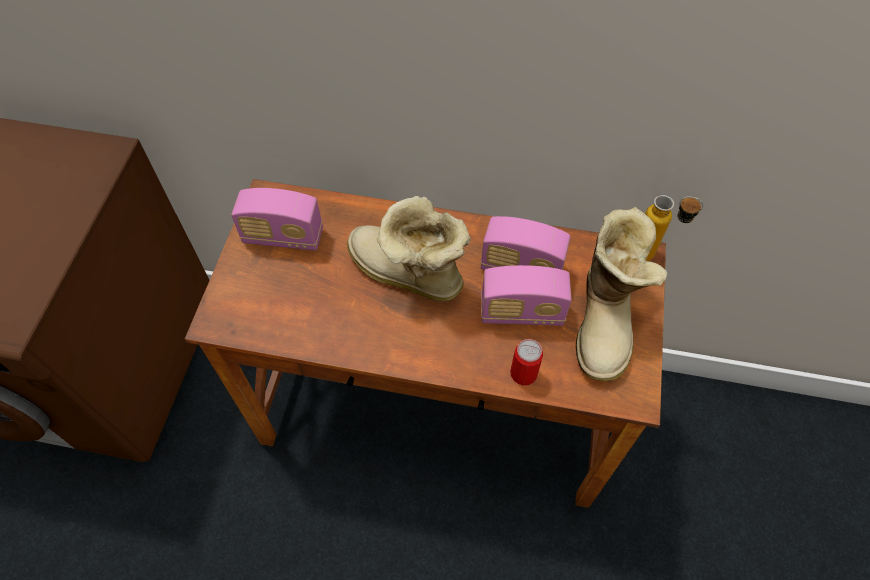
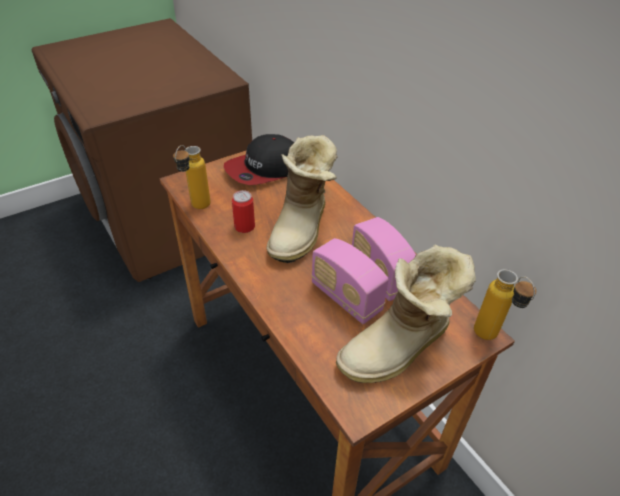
camera: 45 degrees right, 15 degrees down
radio [231,188,323,251] -> cap [224,134,294,185]
boot [347,196,471,302] -> boot turned 150 degrees counterclockwise [267,135,338,263]
can [510,339,543,385] -> can moved to [232,190,255,233]
none -> bottle [173,145,210,209]

